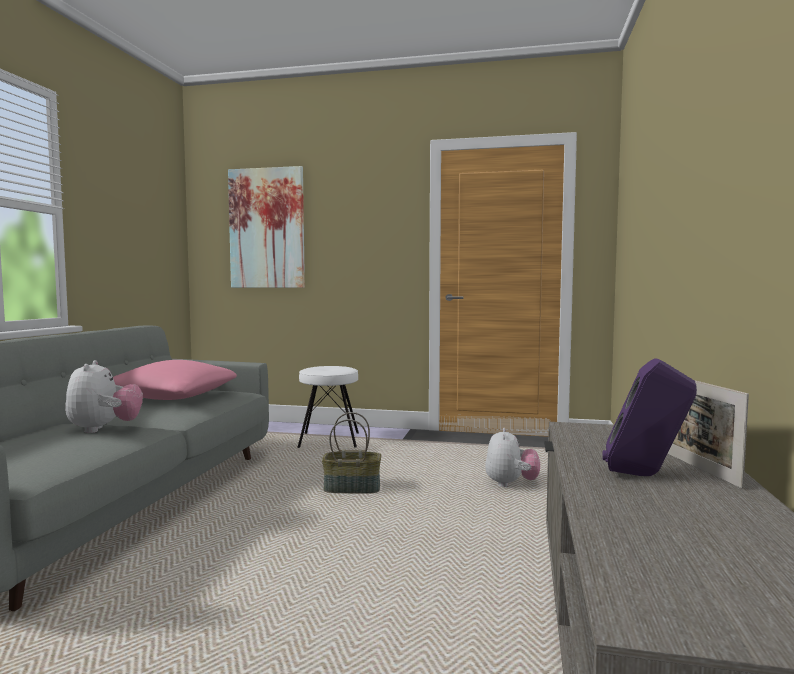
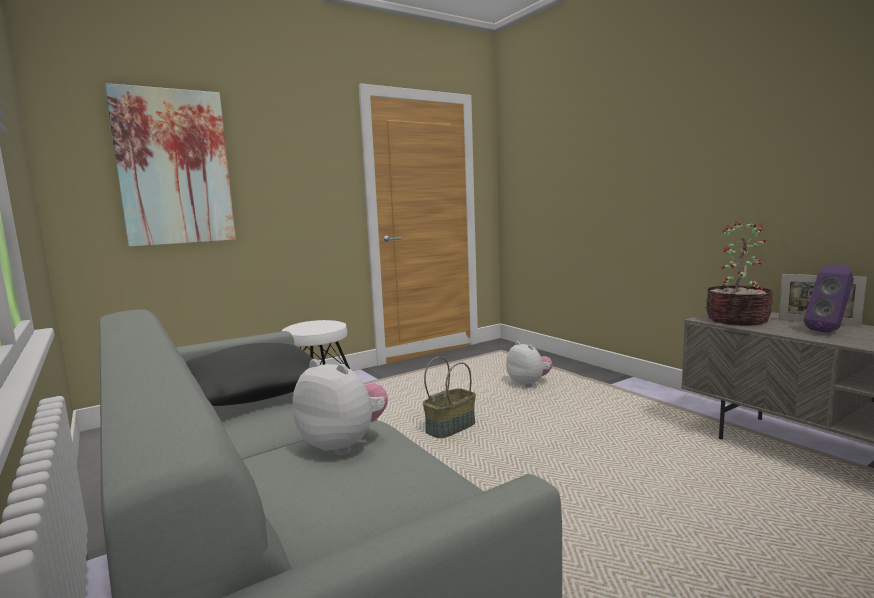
camera: 45 degrees left, 5 degrees up
pink pillow [113,360,237,400] -> black pillow [186,343,313,406]
none -> potted plant [705,221,773,325]

